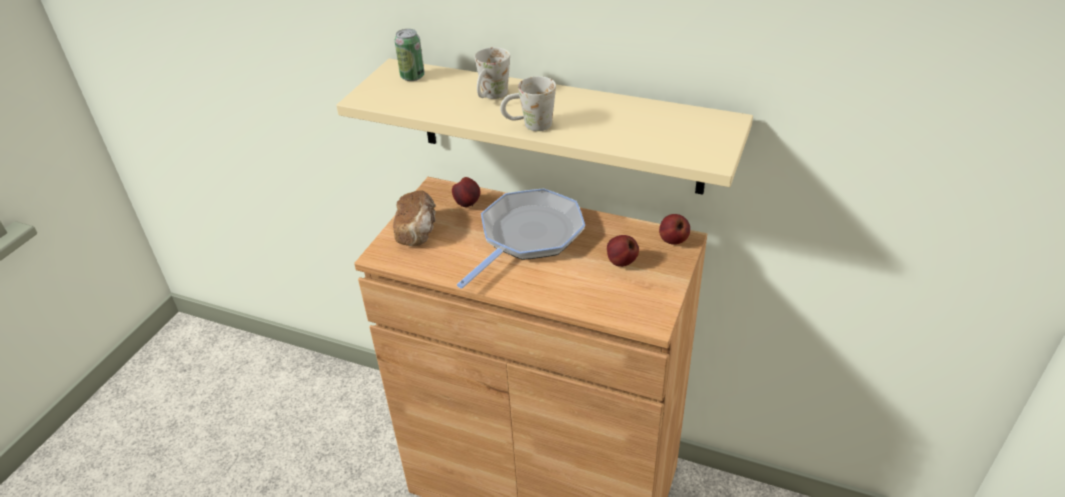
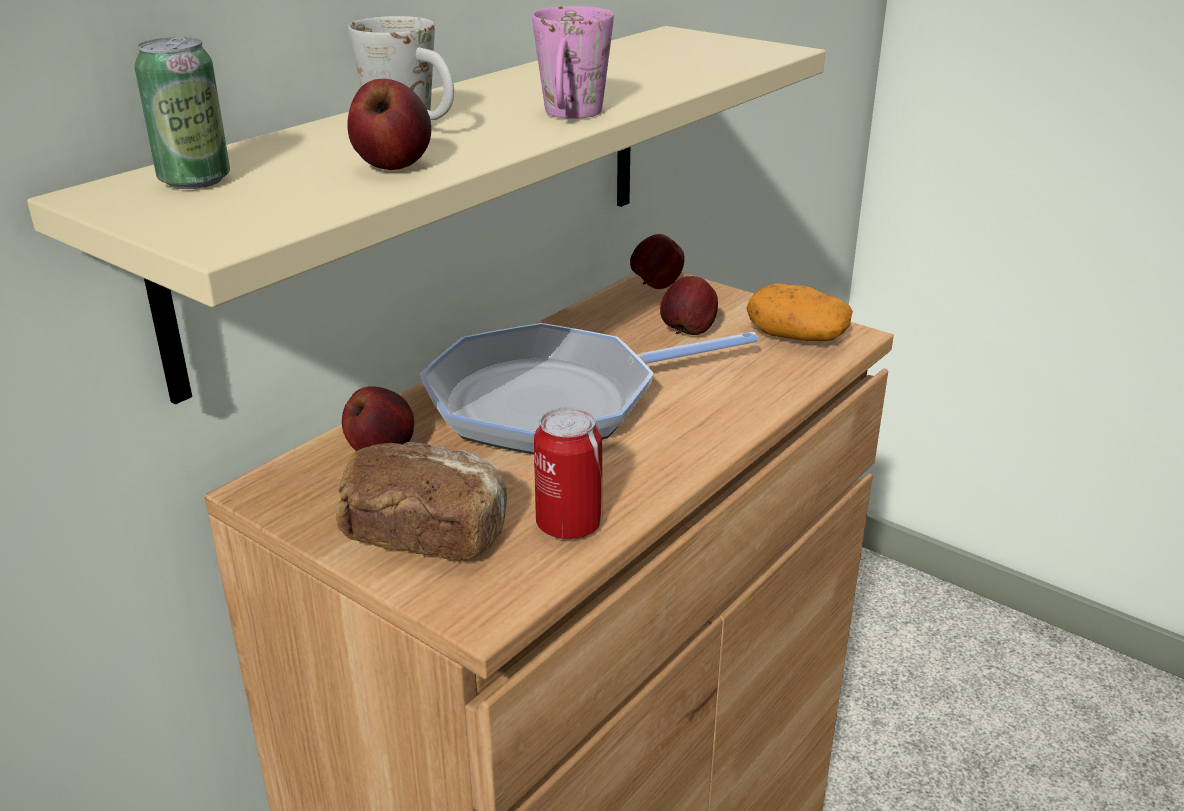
camera: 75 degrees left, 10 degrees down
frying pan [457,188,585,289] -> frying pan turned 75 degrees counterclockwise [420,323,758,455]
white mug [500,76,556,131] -> pink mug [532,6,614,119]
none -> apple [347,79,431,170]
none -> can [534,407,602,539]
none -> potato [746,284,853,341]

